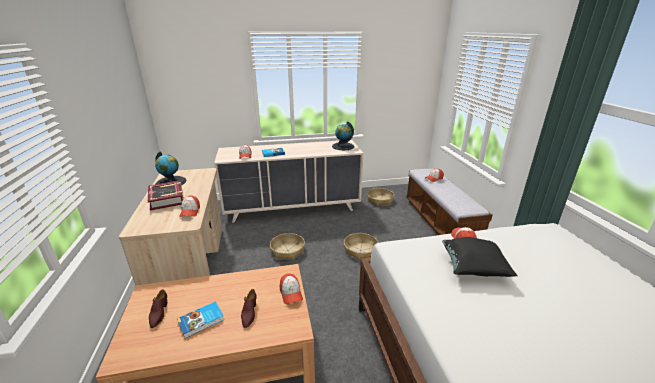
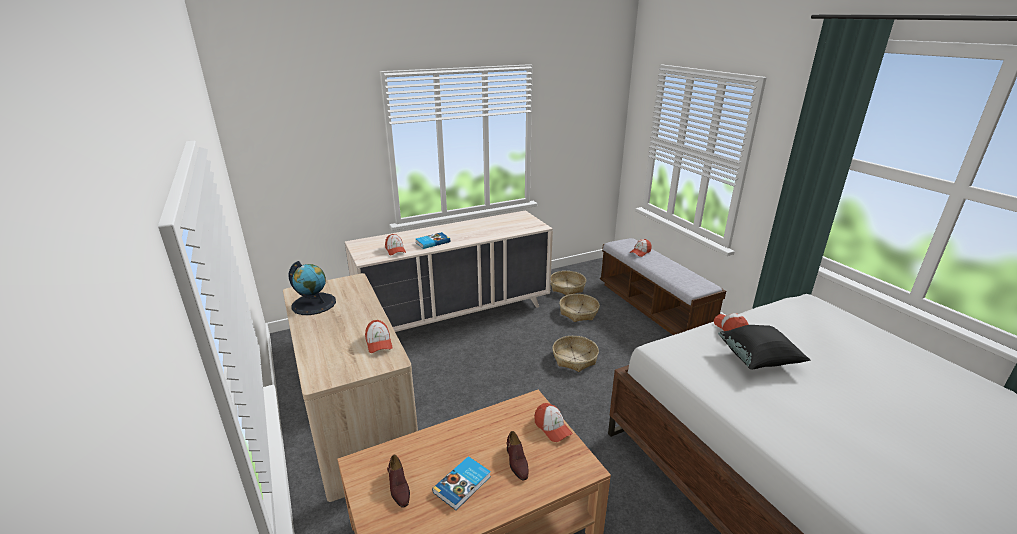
camera: 15 degrees left, 0 degrees up
book [148,181,184,211] -> none
basket [270,233,305,260] -> basket moved to [560,294,600,322]
globe [332,122,354,150] -> none

